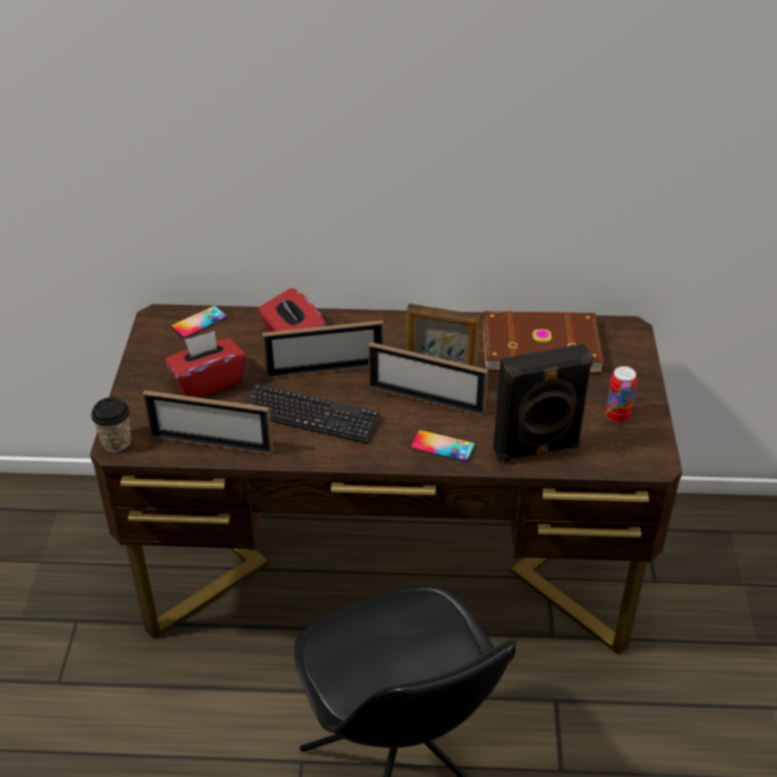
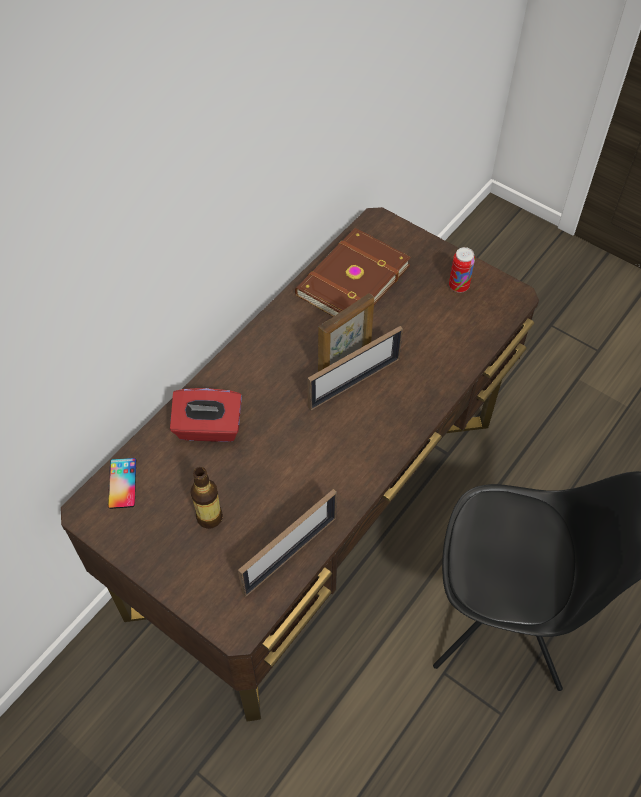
camera: 55 degrees left, 15 degrees up
cup [91,397,131,452] -> none
red tissue box [165,331,246,398] -> bottle [190,467,223,529]
keyboard [245,384,381,444] -> none
picture frame [262,320,383,379] -> none
phone [411,430,475,462] -> none
black speaker [493,344,594,462] -> none

